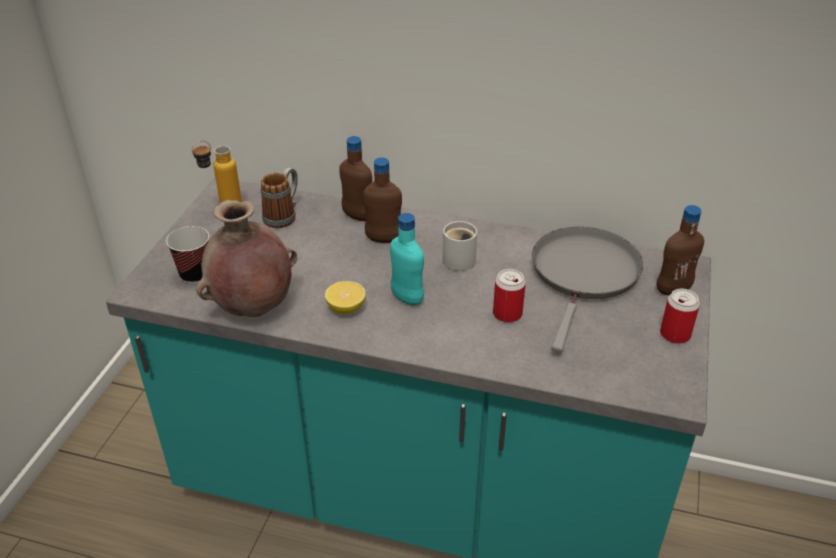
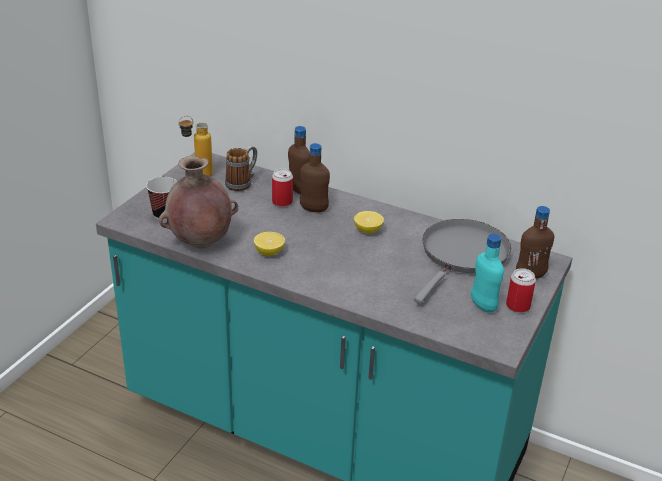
camera: 10 degrees right, 5 degrees down
turquoise bottle [390,213,424,306] -> turquoise bottle moved to [471,234,504,313]
white mug [443,221,477,271] -> lemon [354,211,384,234]
can [493,269,526,323] -> can moved to [272,169,293,207]

